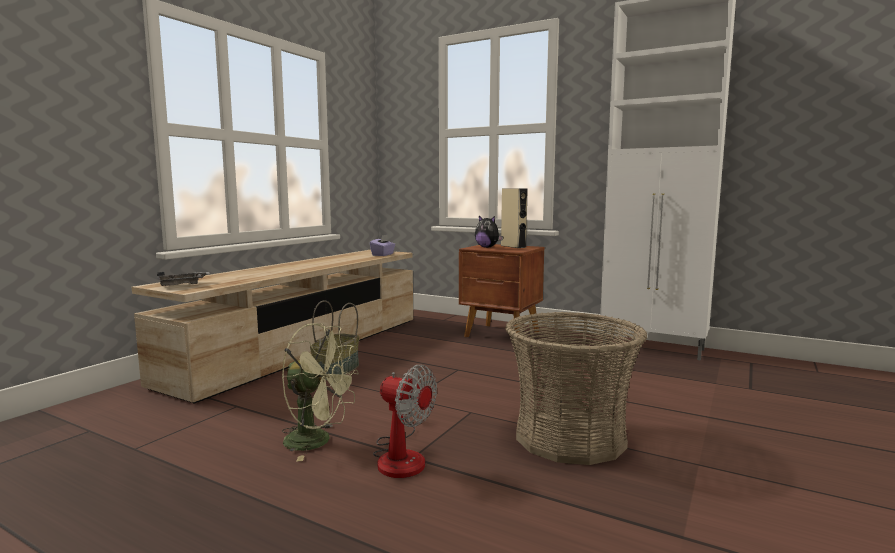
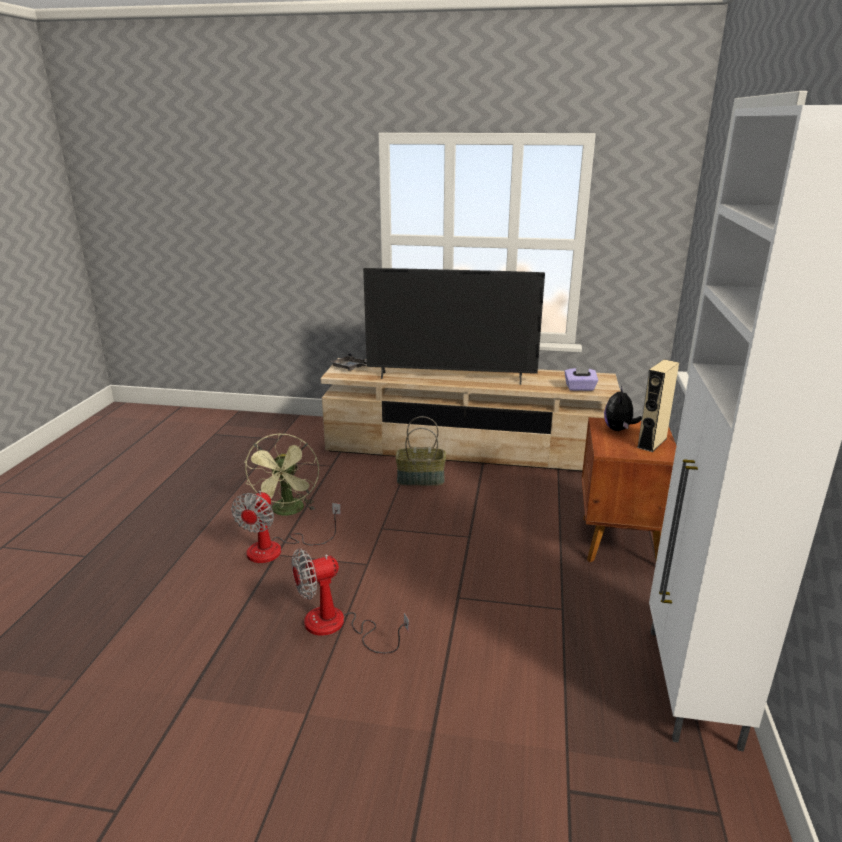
camera: 70 degrees right, 15 degrees up
basket [505,312,647,465] -> fan [291,549,409,654]
none -> television [363,268,545,385]

